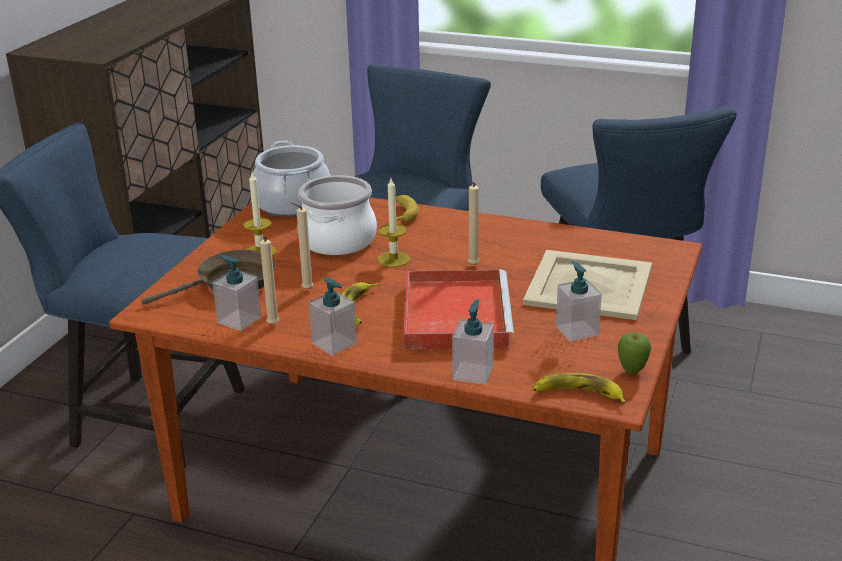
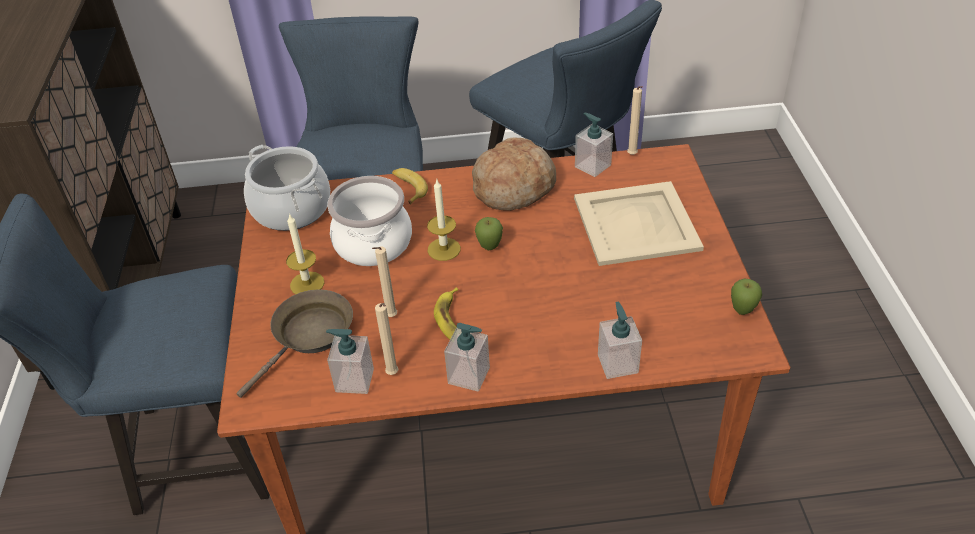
camera: 25 degrees left, 15 degrees up
red tray [404,270,514,350] -> none
beige candle [468,182,479,265] -> beige candle moved to [627,86,643,155]
banana [533,373,626,404] -> none
soap dispenser [556,261,602,342] -> soap dispenser moved to [575,113,613,177]
none -> bread [472,138,556,211]
none -> apple [475,217,503,250]

